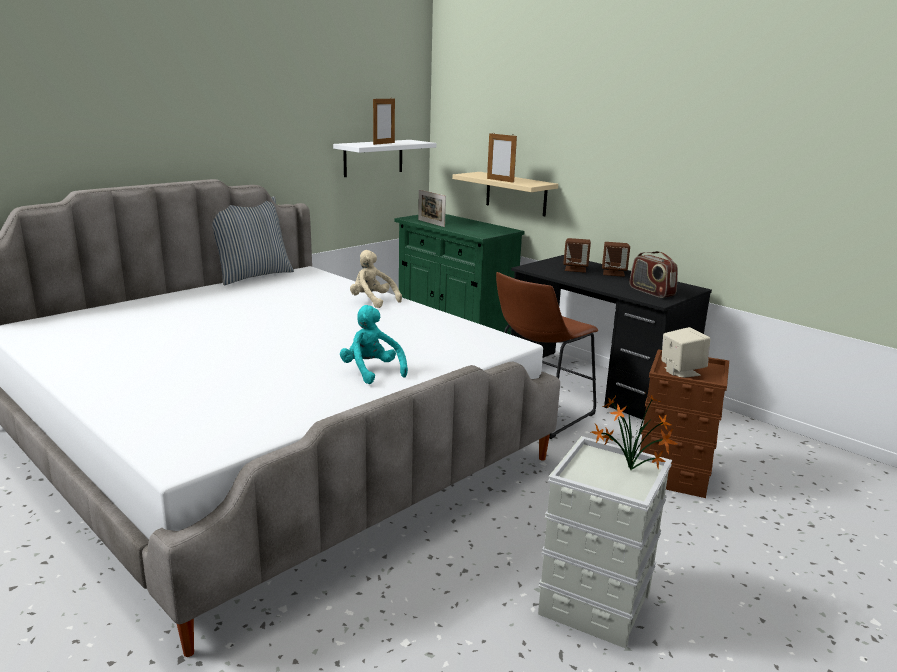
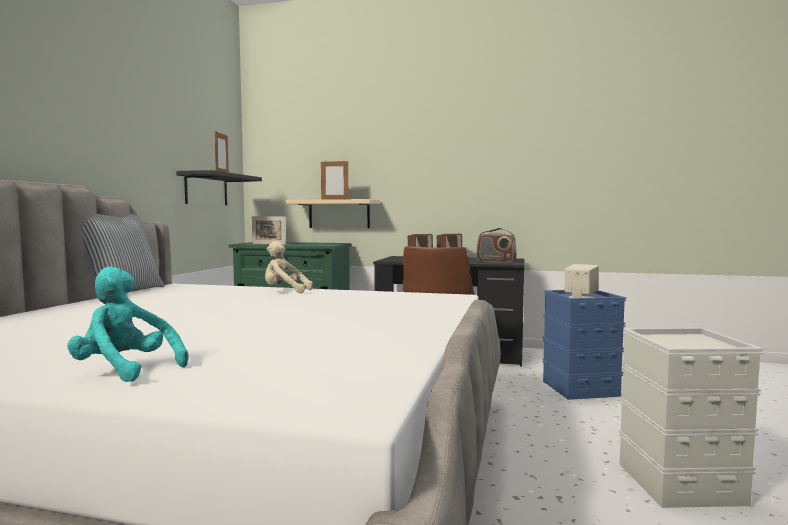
camera: 30 degrees left, 15 degrees down
white shelf [333,140,437,177] -> black shelf [176,170,262,205]
turquoise plush toy [340,305,408,384] -> turquoise plush toy moved to [67,267,188,382]
potted plant [591,394,677,470] -> none
brown storage box [640,349,729,498] -> blue storage box [542,290,626,400]

